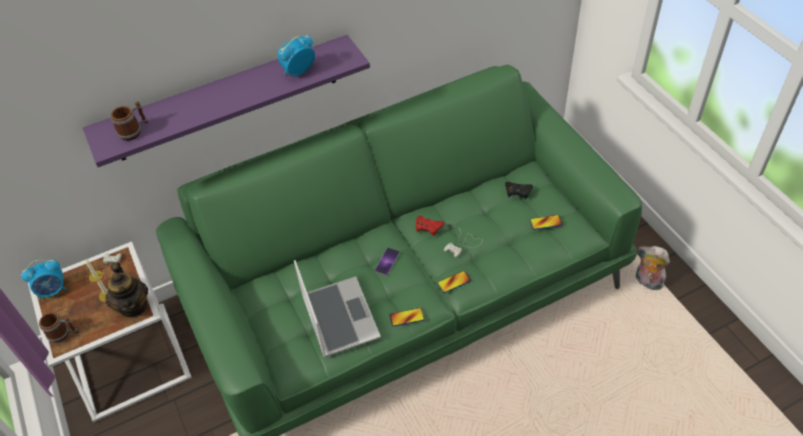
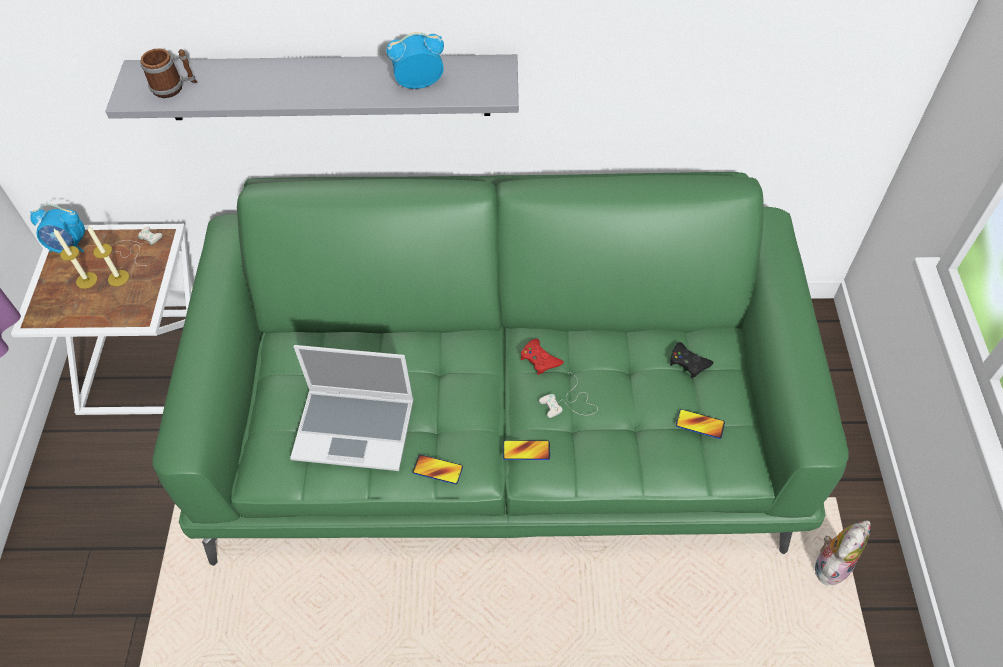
camera: 25 degrees right, 5 degrees up
mug [39,312,79,343] -> none
purple shelf [83,35,370,167] -> grey shelf [105,54,519,120]
teapot [105,262,148,317] -> none
laptop [294,260,381,357] -> laptop turned 90 degrees clockwise [290,345,414,471]
phone [375,248,400,275] -> none
plush toy [636,246,670,290] -> plush toy turned 75 degrees clockwise [815,520,871,585]
none -> candle [54,229,97,289]

